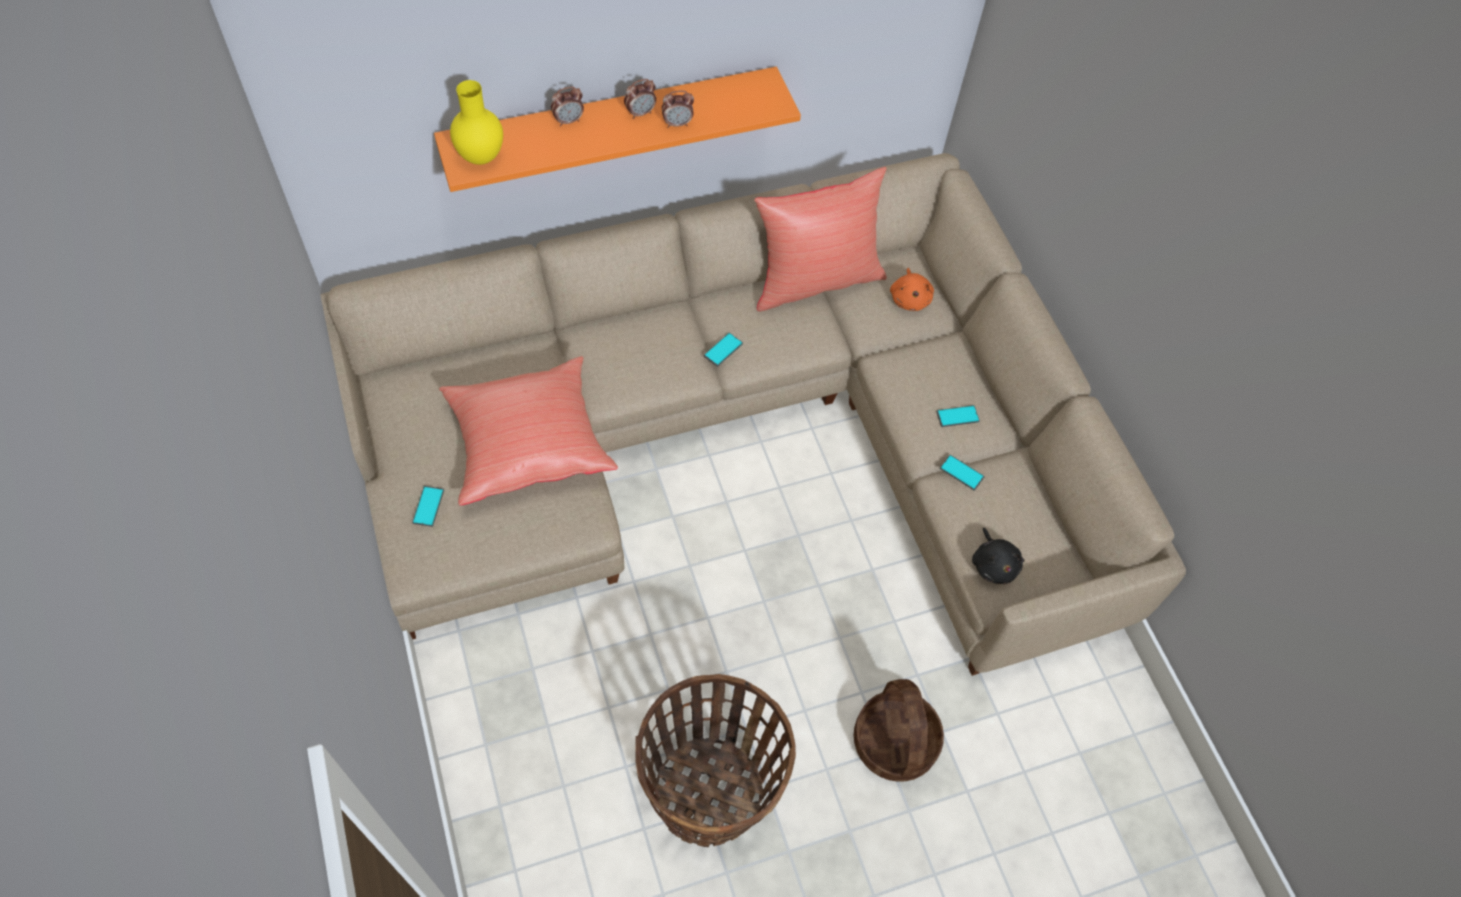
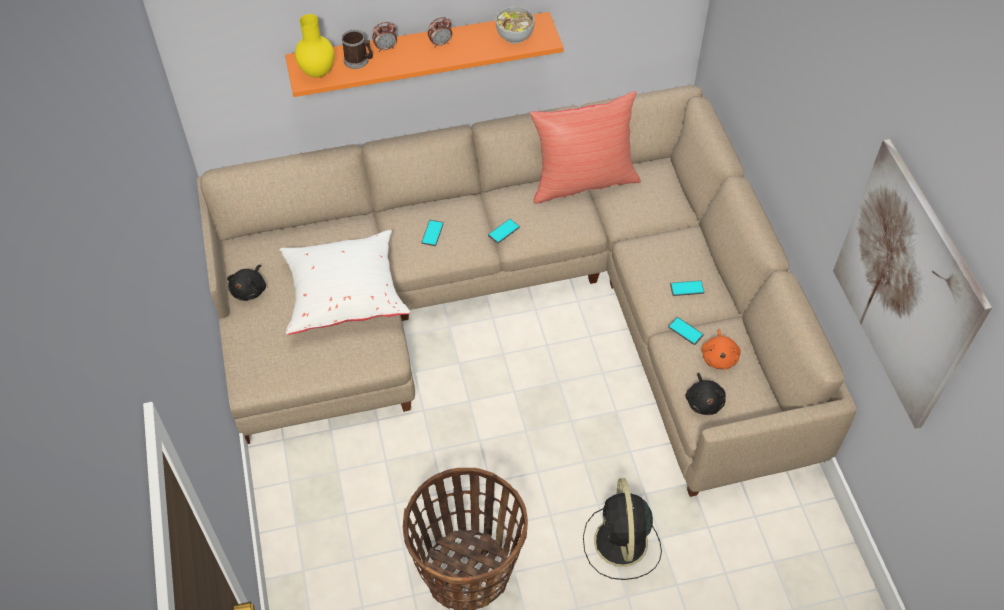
camera: 10 degrees right, 5 degrees down
phone [412,486,444,527] -> phone moved to [421,220,444,246]
red pillow [439,356,618,506] -> white pillow [280,230,410,335]
alarm clock [662,91,694,128] -> none
basket [854,679,944,782] -> black fan [583,478,662,580]
orange plush toy [890,268,934,311] -> orange plush toy moved to [701,329,741,370]
none -> black plush toy [227,265,266,301]
none -> mug [342,29,373,69]
none -> bowl [496,7,534,44]
none -> picture [833,139,992,429]

